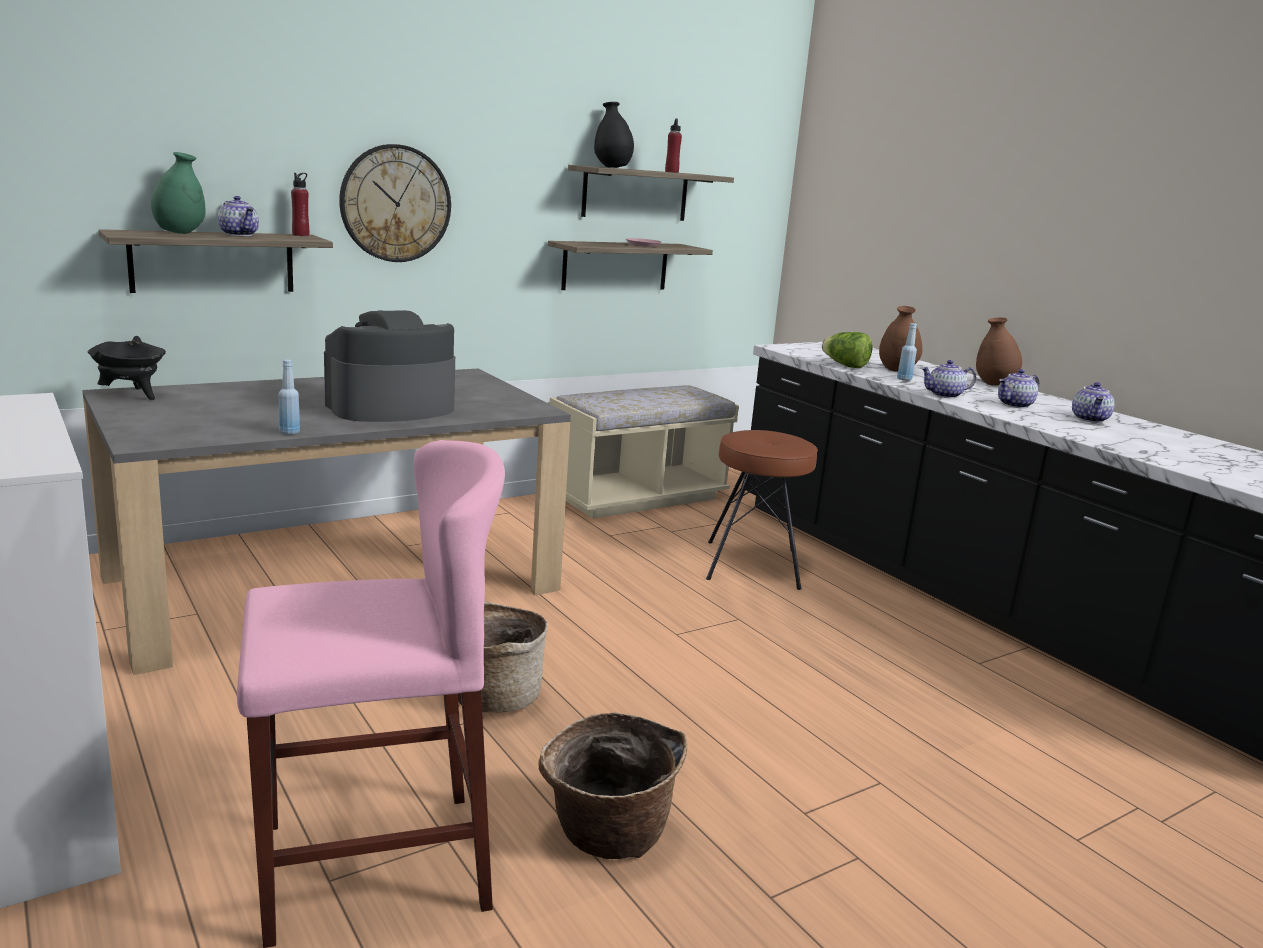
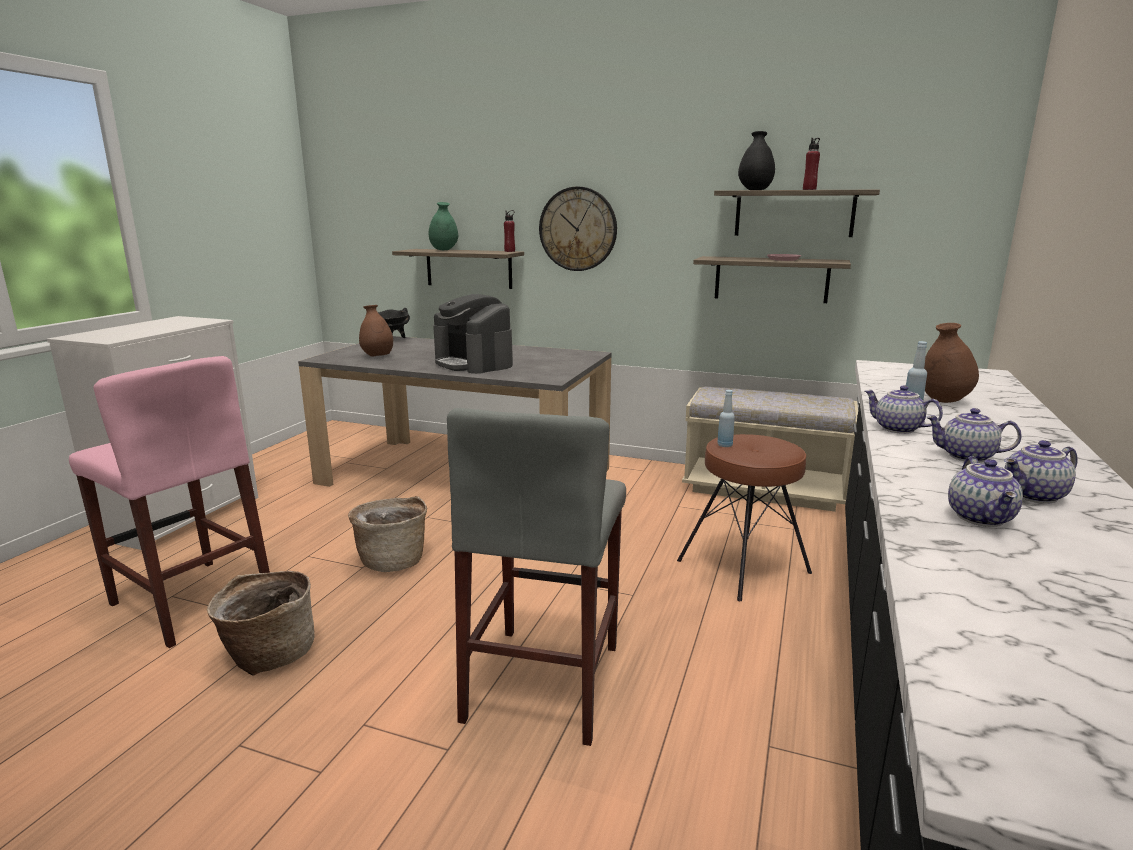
camera: 55 degrees right, 0 degrees up
teapot [218,196,259,236] -> teapot moved to [948,456,1023,527]
blue bottle [278,359,300,435] -> blue bottle moved to [717,390,735,447]
coffee machine [324,310,455,422] -> coffee machine turned 150 degrees counterclockwise [433,294,513,374]
lettuce [822,332,873,368] -> none
brown vase [976,318,1022,385] -> brown vase moved to [359,305,393,357]
none -> grey stool [447,408,626,746]

